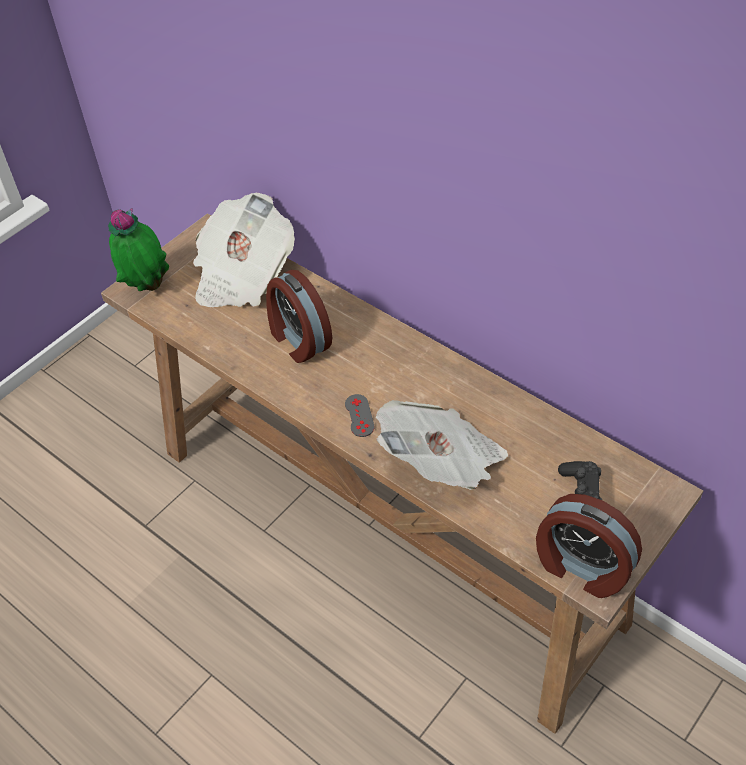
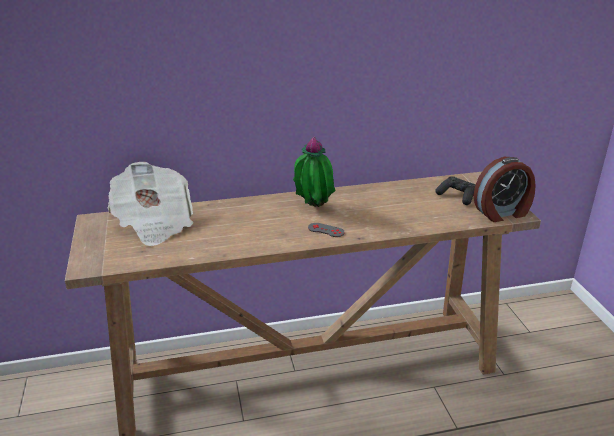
camera: 55 degrees left, 20 degrees down
potted plant [108,208,169,291] -> potted plant moved to [293,137,336,207]
alarm clock [266,270,332,363] -> none
newspaper [376,400,508,490] -> none

